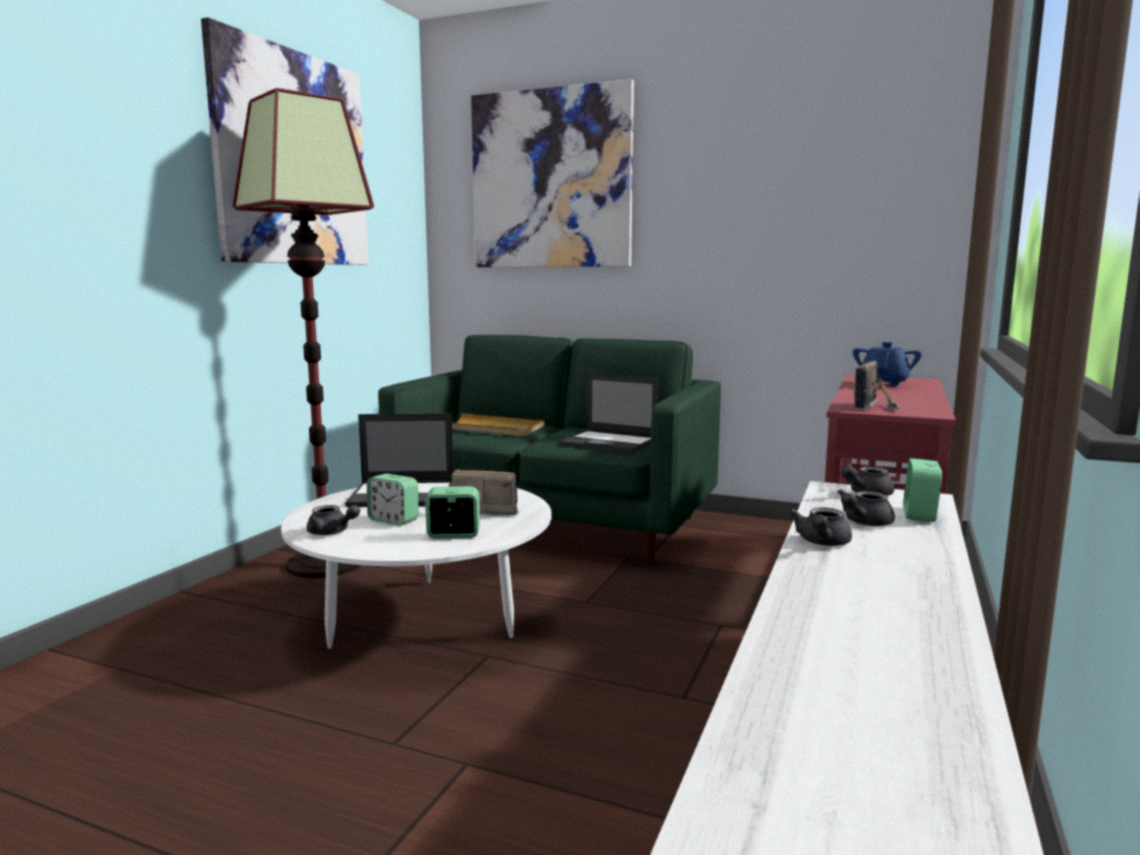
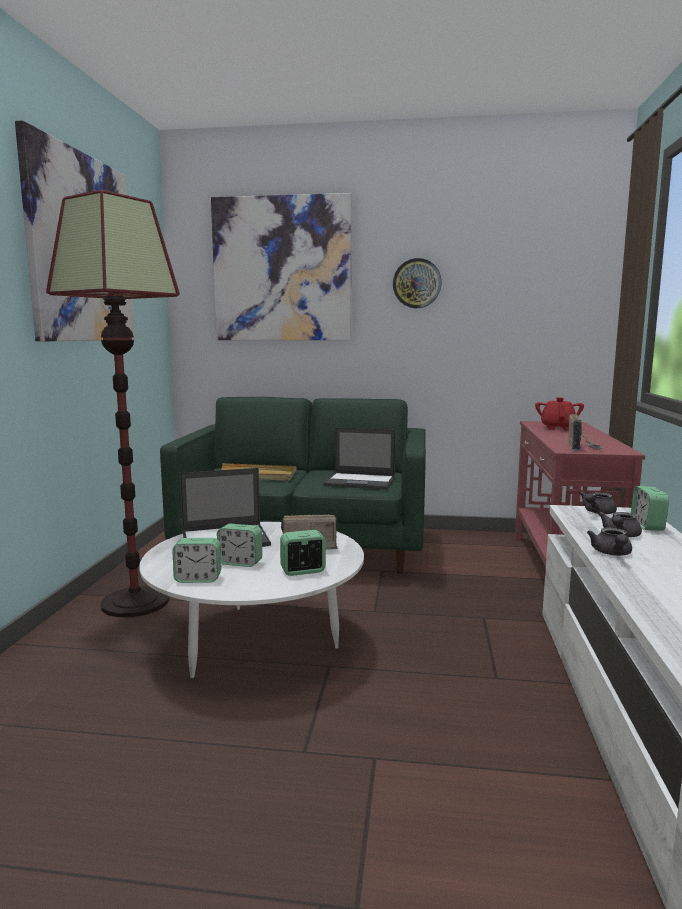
camera: 15 degrees left, 0 degrees up
grey teapot [307,505,360,535] -> alarm clock [172,538,221,583]
blue teapot [853,342,922,387] -> red teapot [535,397,584,430]
none -> wall clock [393,258,442,308]

